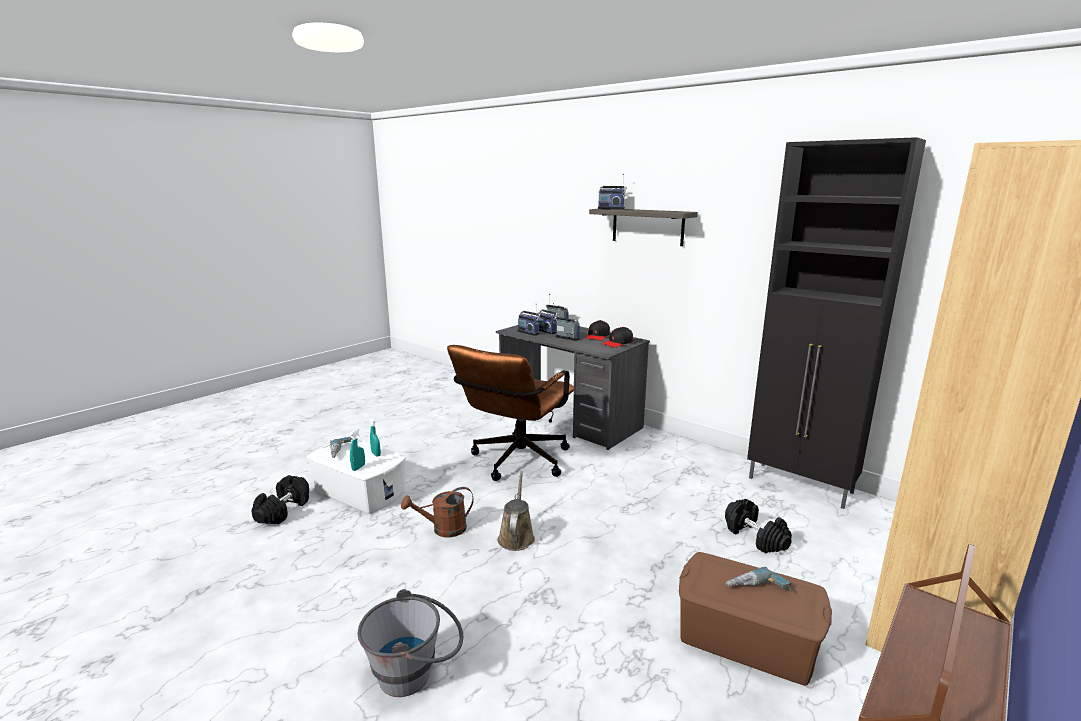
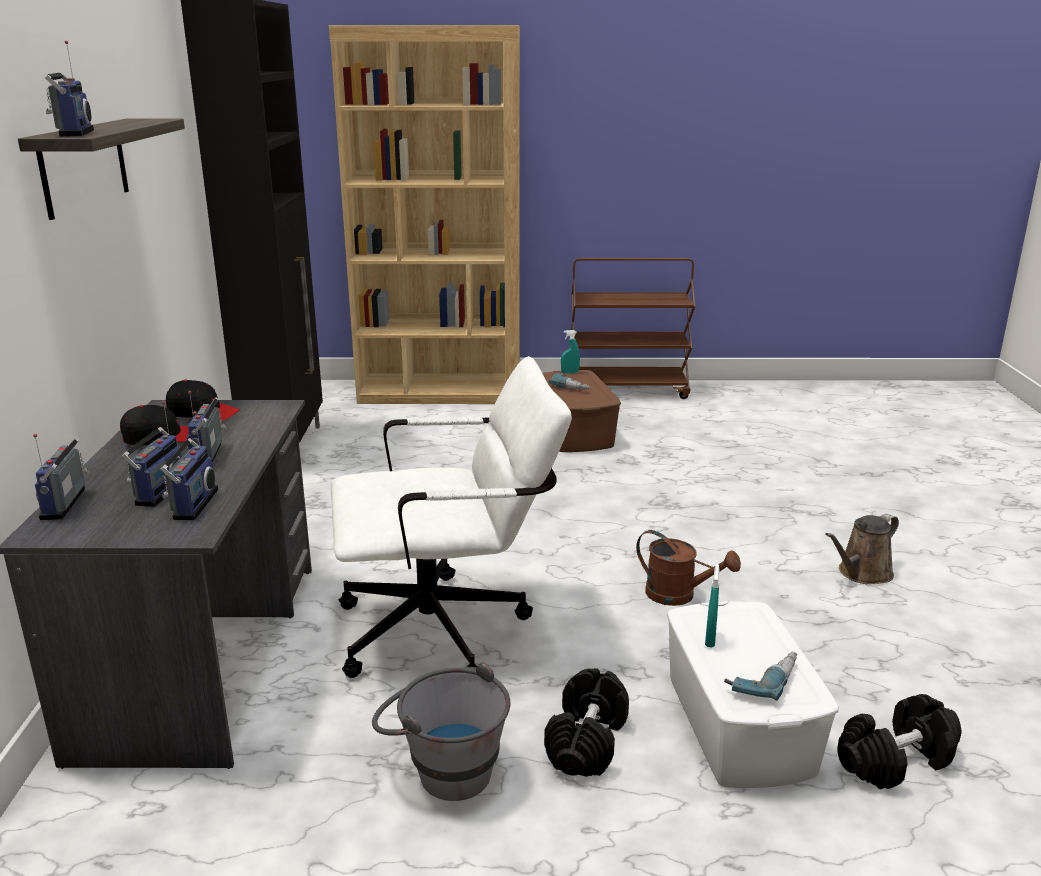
camera: 130 degrees left, 5 degrees up
turquoise spray bottle [350,428,365,471] -> turquoise spray bottle moved to [561,330,580,374]
grey bucket [358,589,463,697] -> grey bucket moved to [372,662,510,801]
brown office chair [447,345,575,481] -> white office chair [331,356,572,678]
brown watering can [498,471,535,551] -> brown watering can moved to [825,514,899,584]
black dumbbell [725,499,792,554] -> black dumbbell moved to [544,668,629,777]

